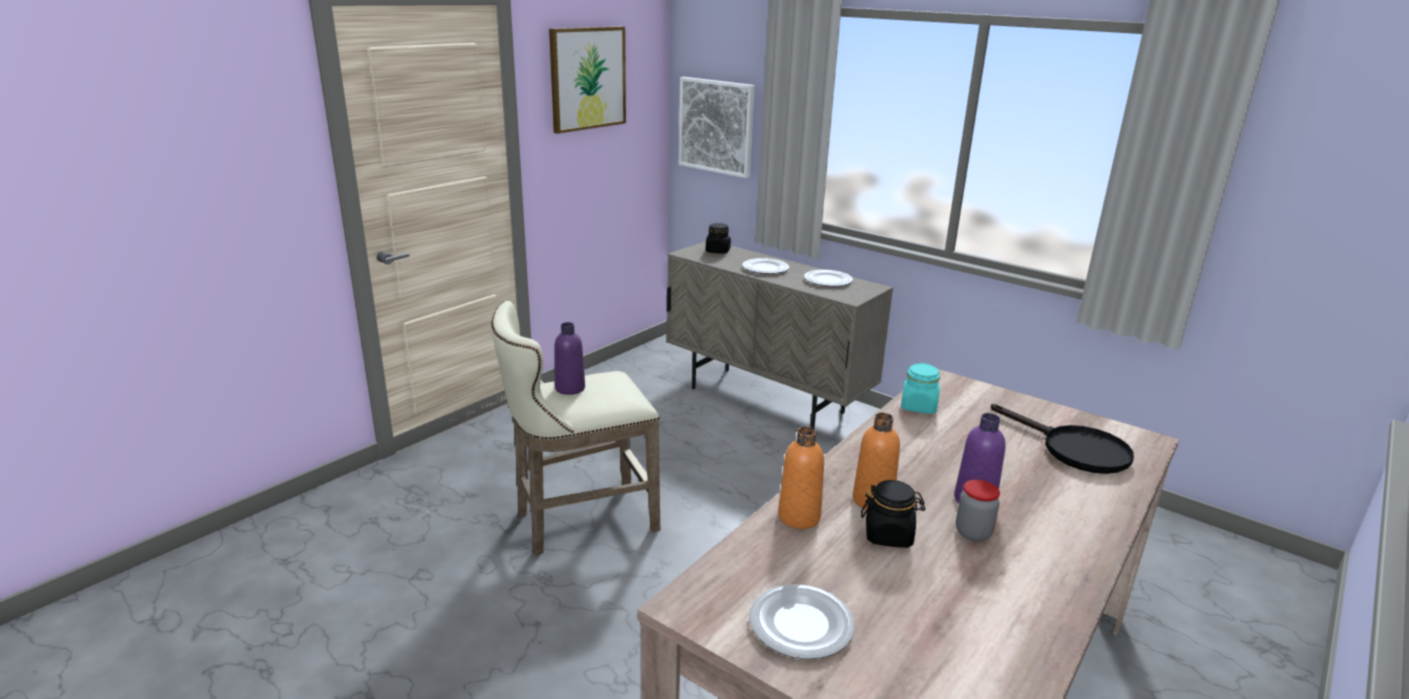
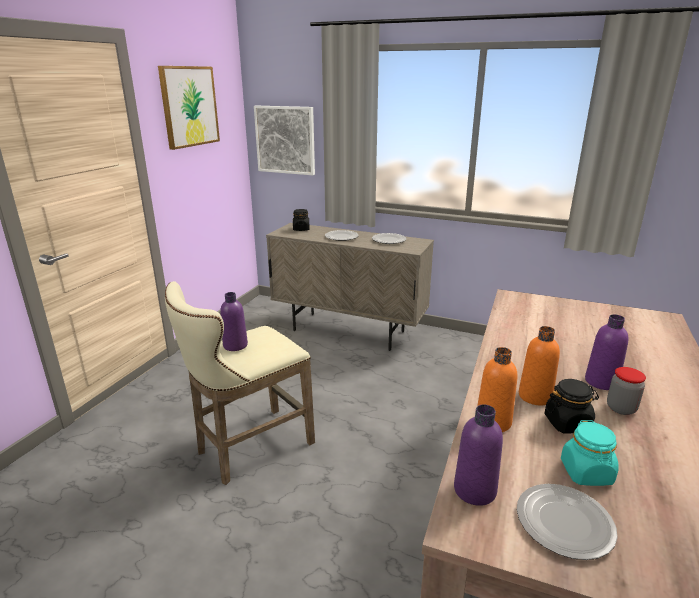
camera: 15 degrees left, 0 degrees up
turquoise jar [901,363,940,414] -> turquoise jar moved to [561,420,619,486]
black frying pan [991,404,1134,474] -> none
none -> purple bottle [454,404,503,506]

